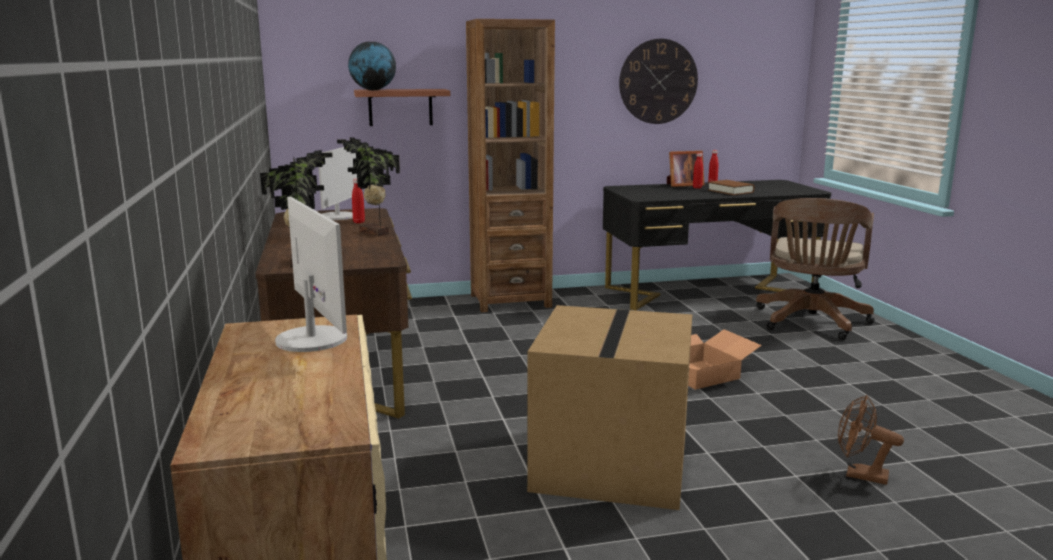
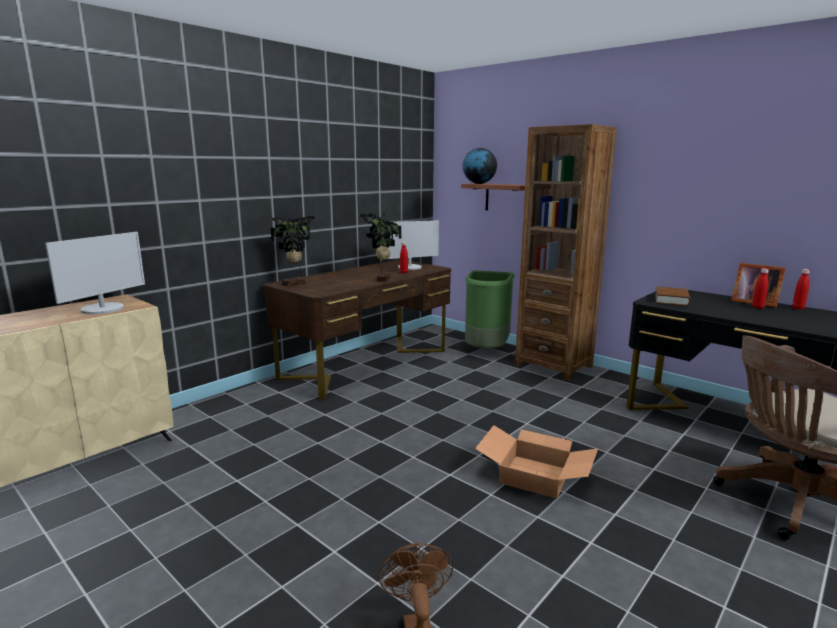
camera: 55 degrees right, 0 degrees up
cardboard box [527,305,692,510] -> none
wall clock [619,39,698,124] -> none
brown book [708,180,754,195] -> brown book moved to [655,286,691,306]
none -> green trash can [465,270,515,348]

